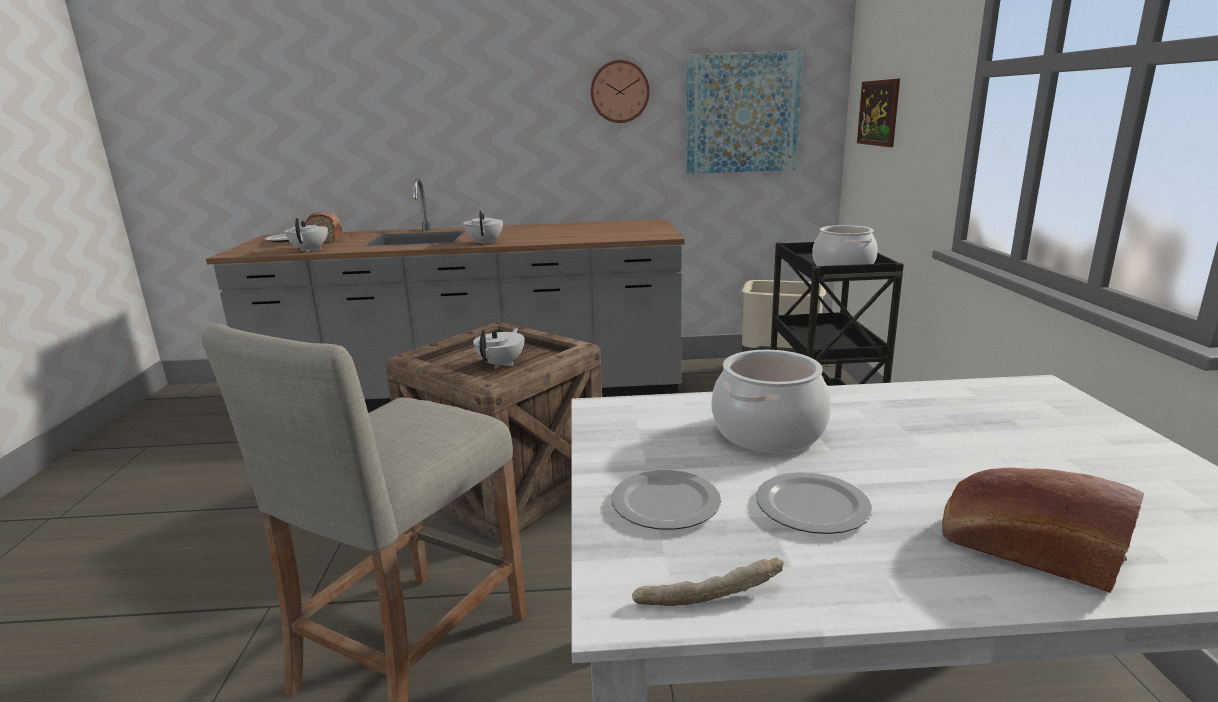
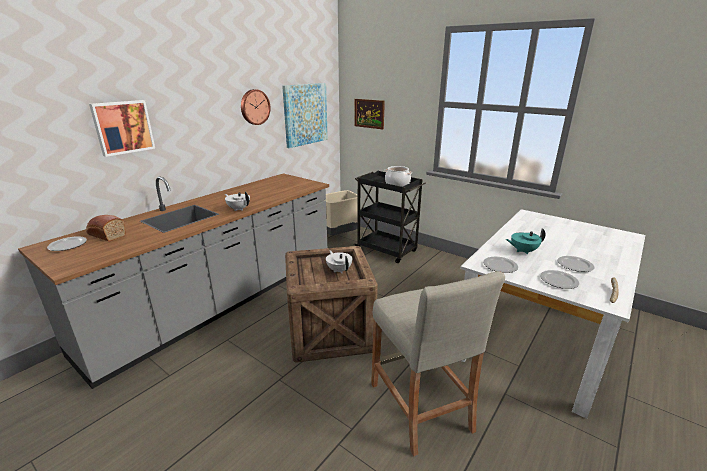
camera: 50 degrees left, 5 degrees up
white teapot [285,218,328,252] -> none
cooking pot [711,350,831,452] -> turquoise teapot [506,228,546,254]
bread [942,468,1144,593] -> none
none -> picture [89,100,155,157]
none -> plate [483,257,518,273]

